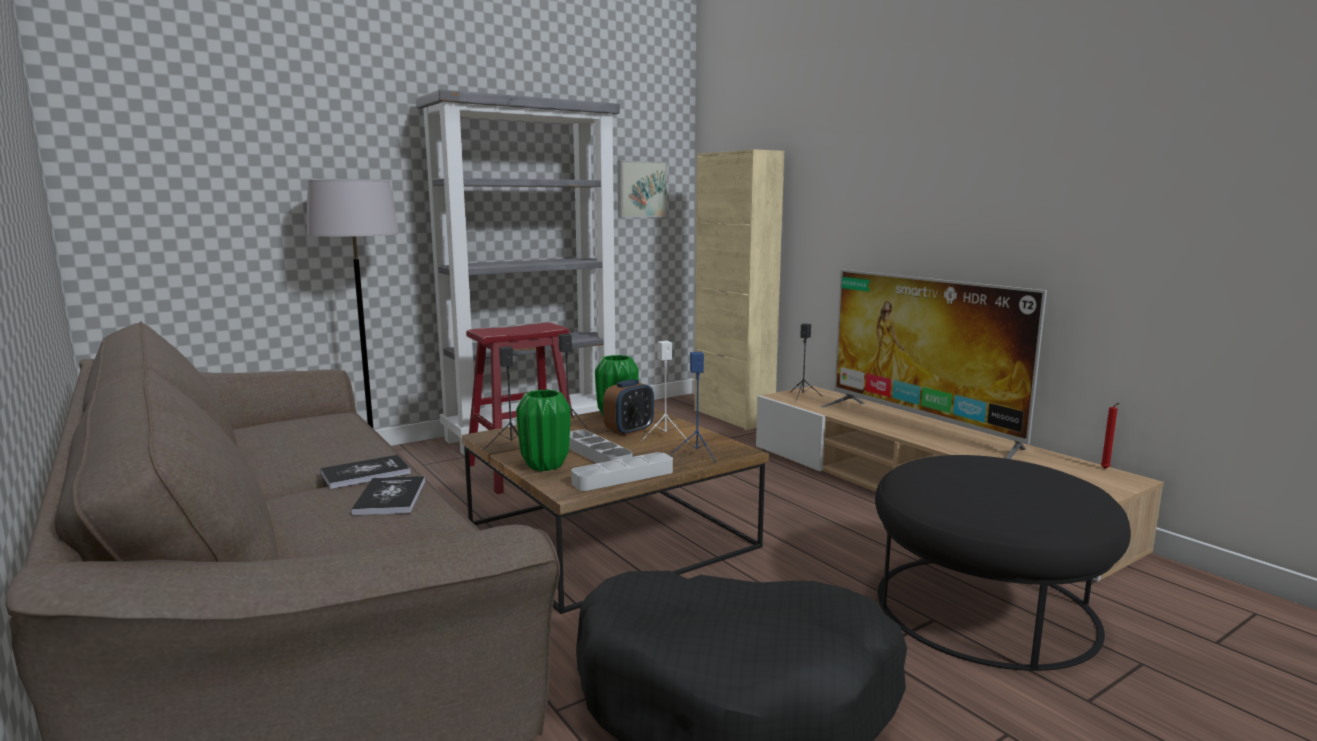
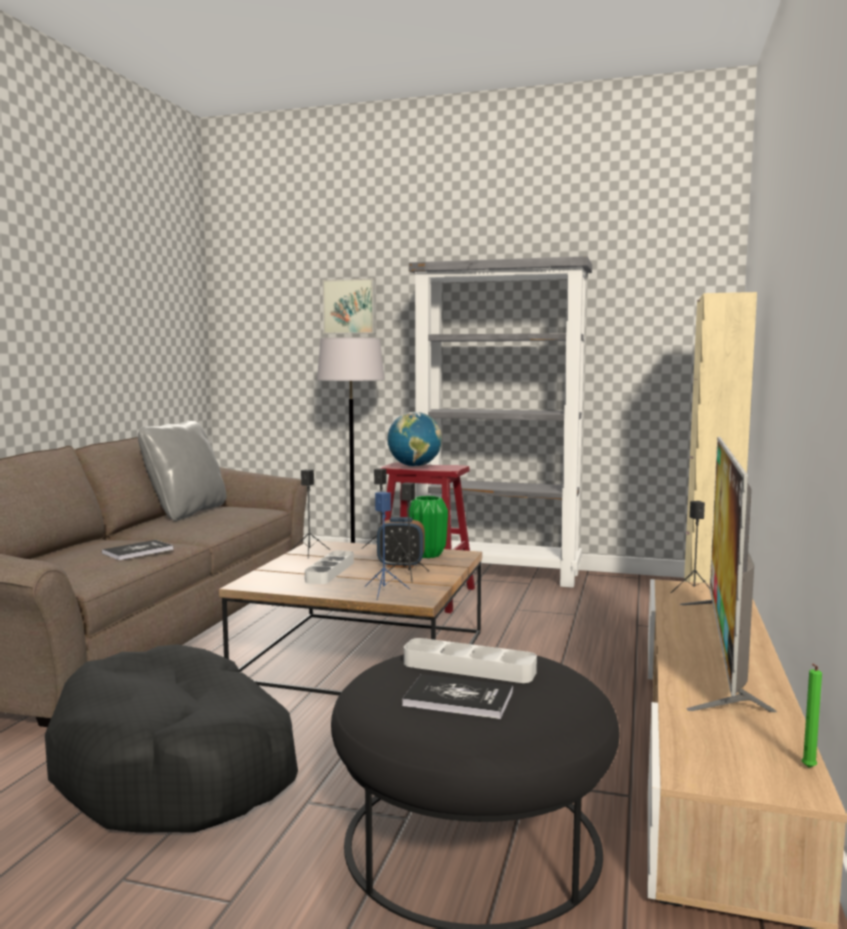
camera: 50 degrees right, 5 degrees down
book [320,455,411,489] -> book moved to [402,674,513,719]
green vase [516,390,571,471] -> none
grey tray [571,452,673,491] -> grey tray moved to [404,638,537,683]
picture [618,160,667,218] -> picture moved to [322,278,376,334]
white speaker [641,341,688,442] -> black speaker [386,482,430,583]
red candle [1101,403,1119,469] -> green candle [802,664,822,768]
none -> grey pillow [138,421,227,521]
none -> globe [387,412,442,467]

